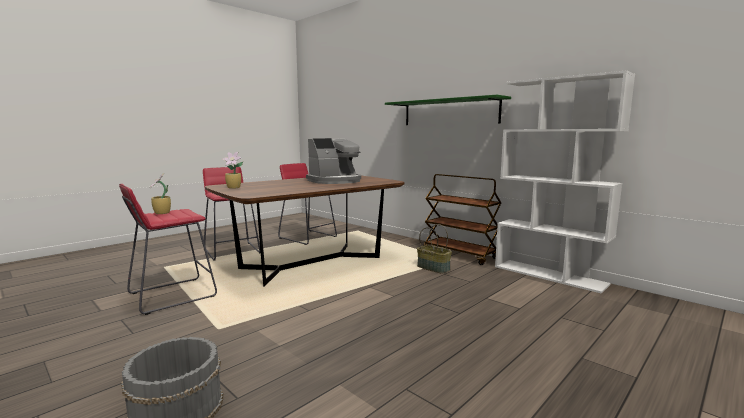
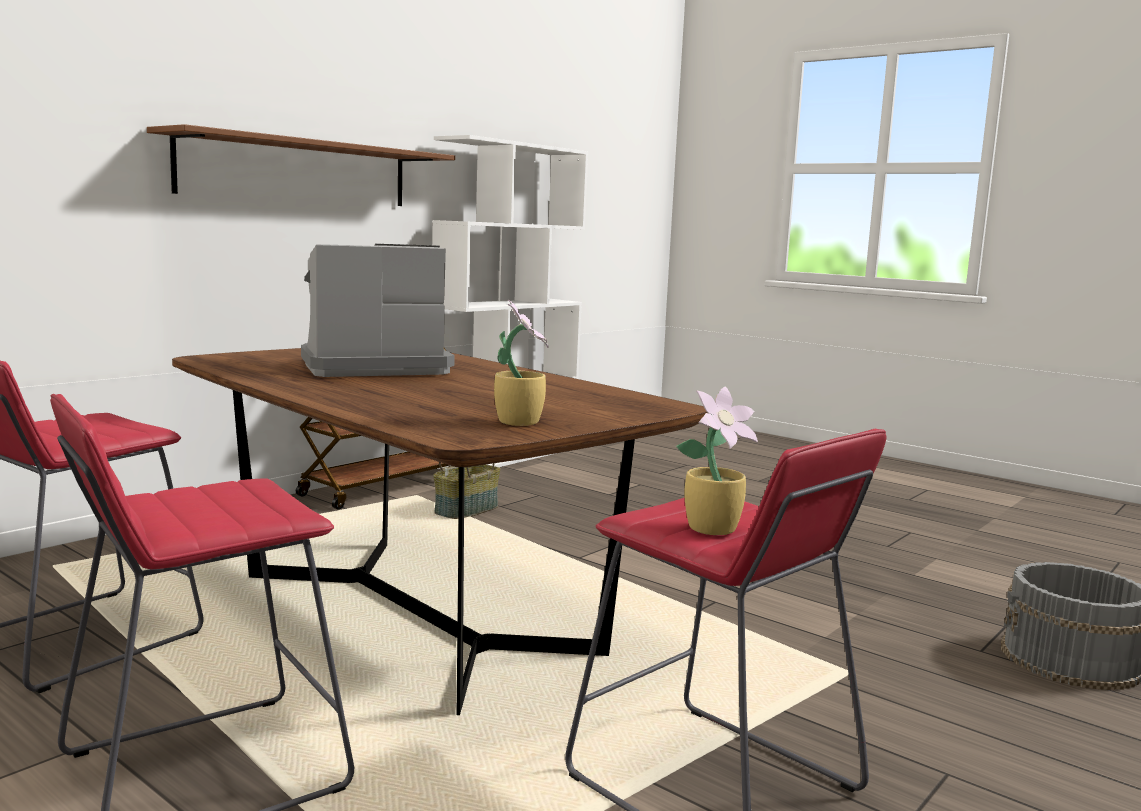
camera: 95 degrees left, 0 degrees up
coffee machine [306,138,361,184] -> coffee machine turned 75 degrees counterclockwise [301,244,455,377]
green shelf [385,95,511,125] -> brown shelf [147,124,455,206]

